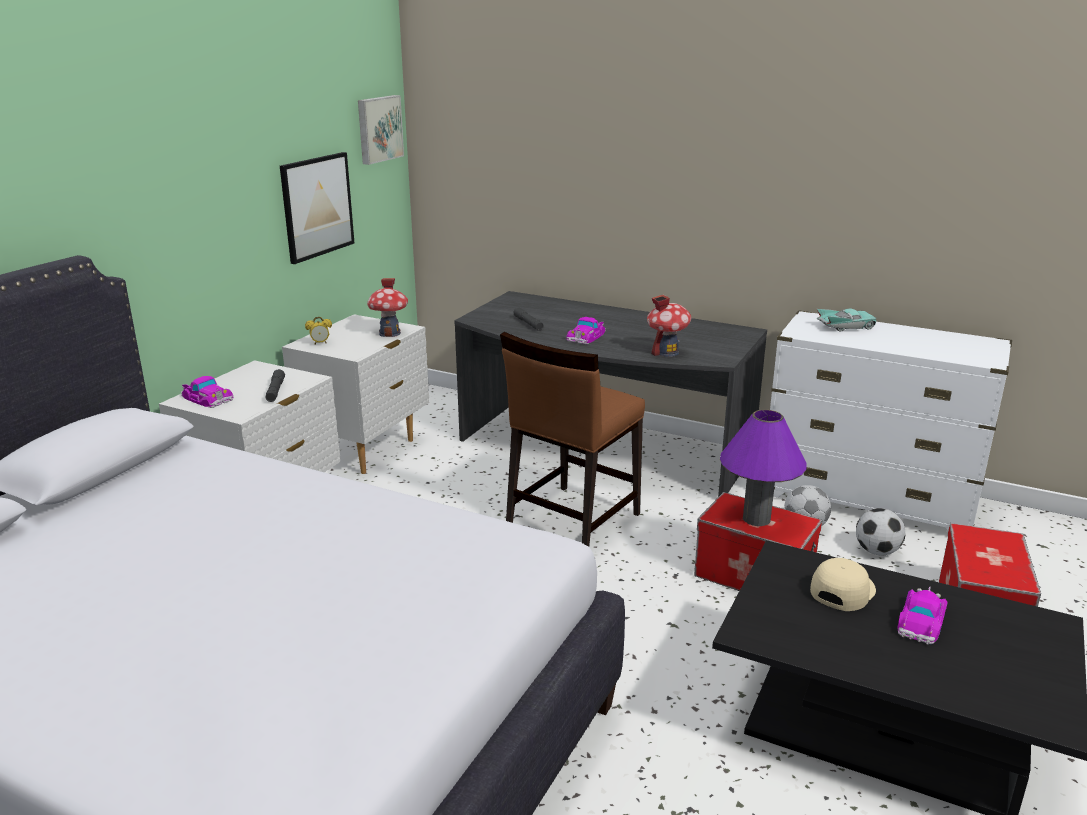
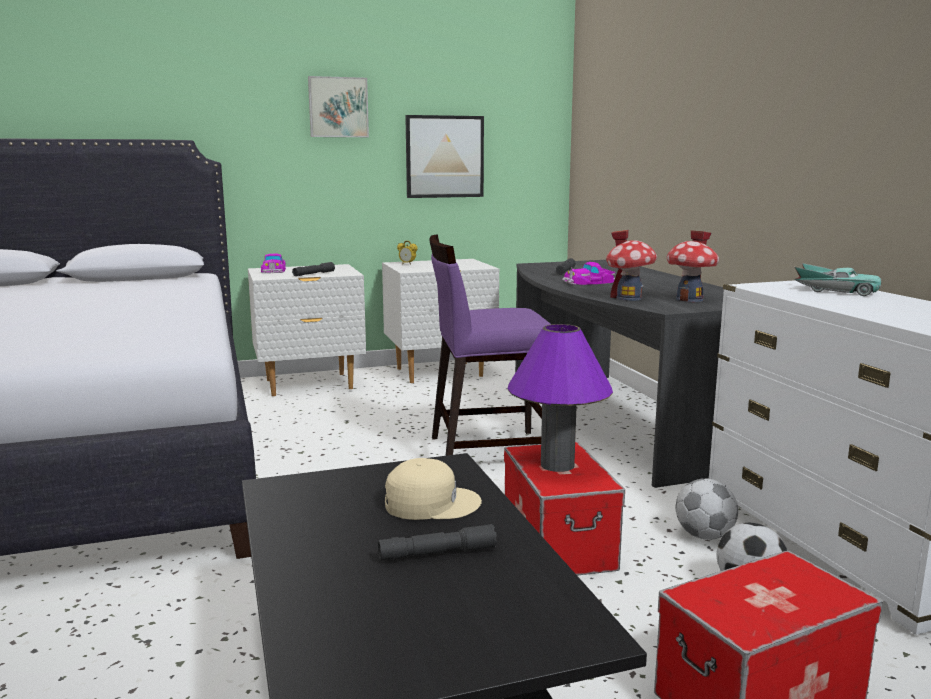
camera: 45 degrees right, 10 degrees down
picture [358,95,404,165] -> picture moved to [308,76,369,137]
toy house [367,278,408,337] -> toy house moved to [667,230,719,302]
brown chair [500,332,645,547] -> purple chair [429,234,551,456]
toy car [897,587,948,645] -> grey flashlight [378,524,497,561]

